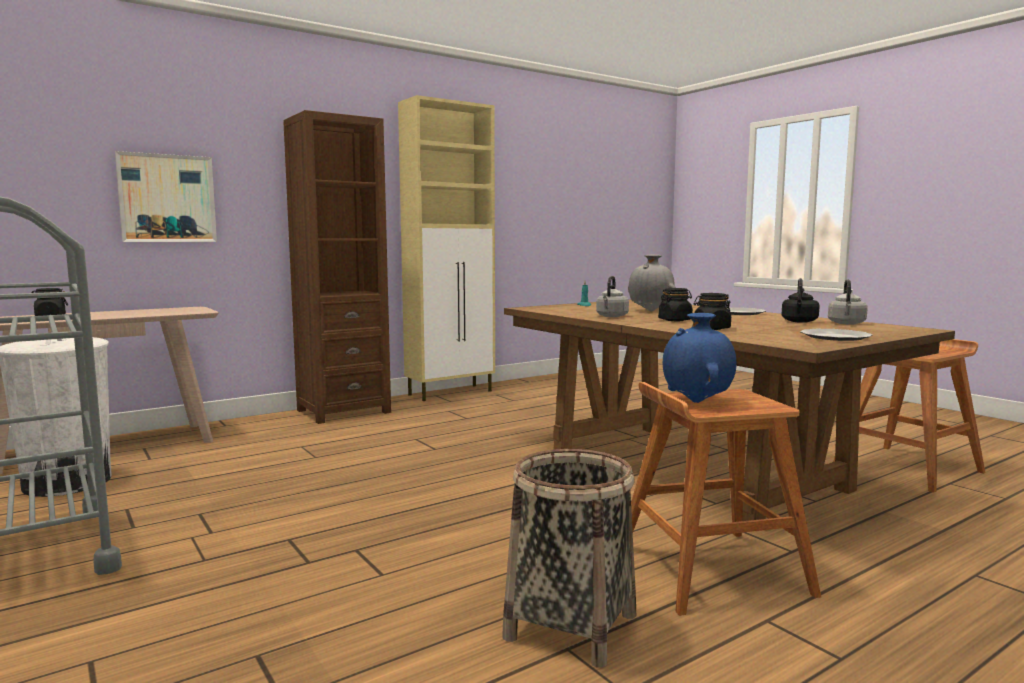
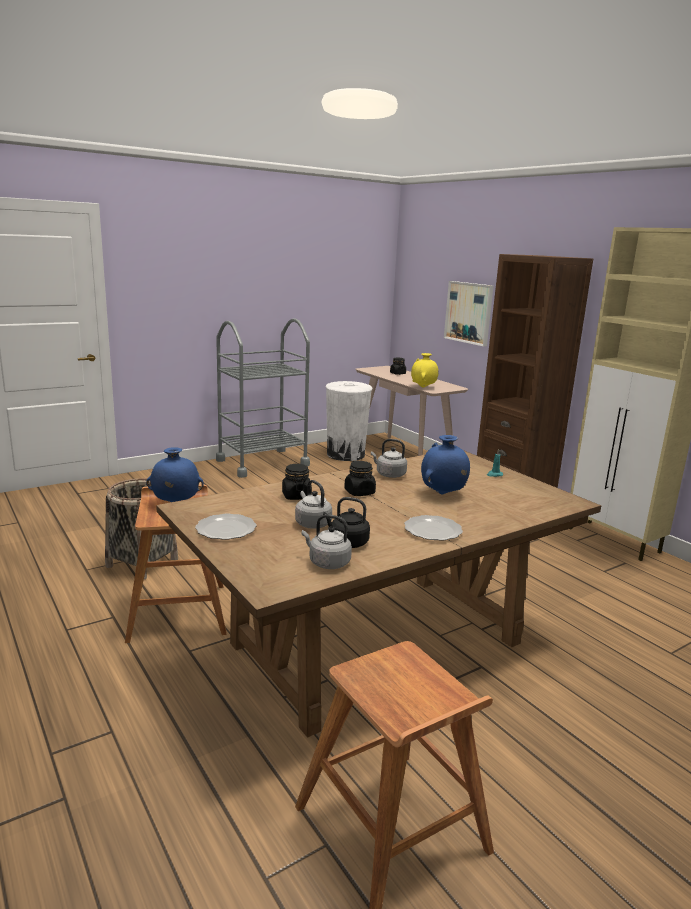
camera: 90 degrees right, 10 degrees up
grey vase [628,254,676,311] -> blue vase [421,435,470,494]
none -> grey kettle [295,480,332,529]
none -> yellow vase [411,353,439,388]

